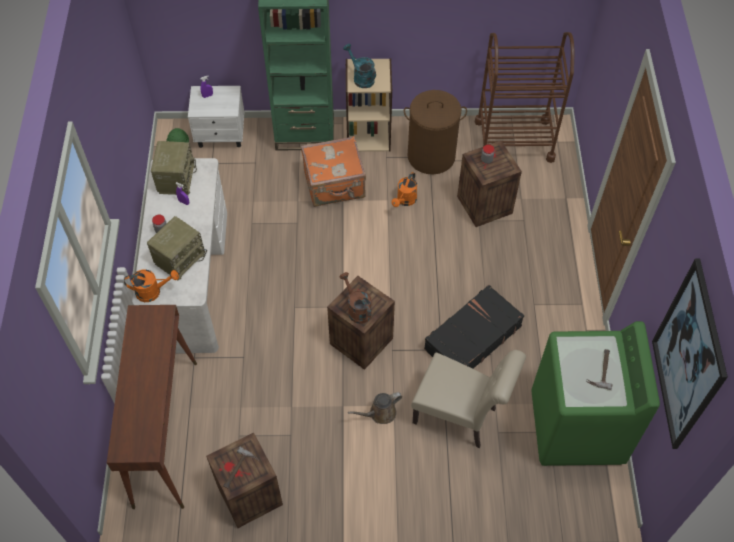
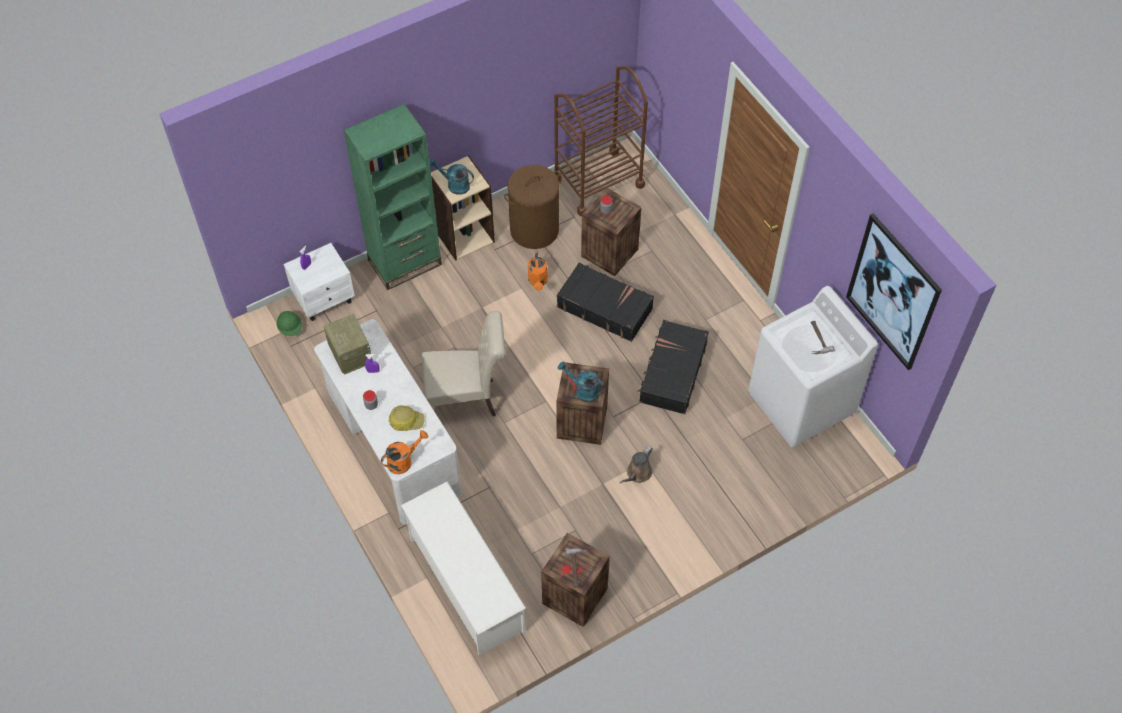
camera: 30 degrees left, 0 degrees up
brown console table [107,305,197,509] -> white shoe rack [401,481,526,655]
radio [147,216,207,280] -> hard hat [389,405,425,431]
orange suitcase [301,136,366,207] -> none
brown watering can [339,272,372,324] -> turquoise watering can [558,362,605,402]
beige chair [411,350,526,448] -> beige chair moved to [422,311,505,416]
green washing machine [531,321,660,466] -> white washing machine [748,286,878,447]
none -> black suitcase [557,262,654,342]

